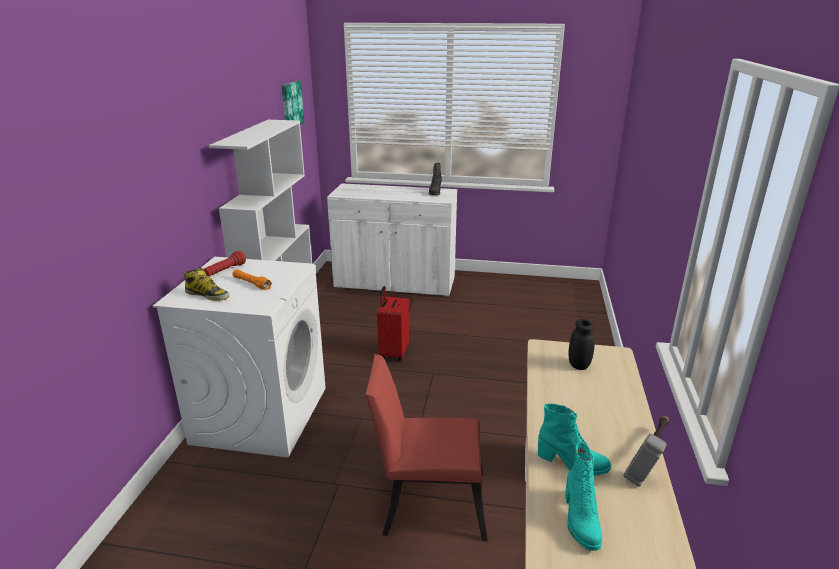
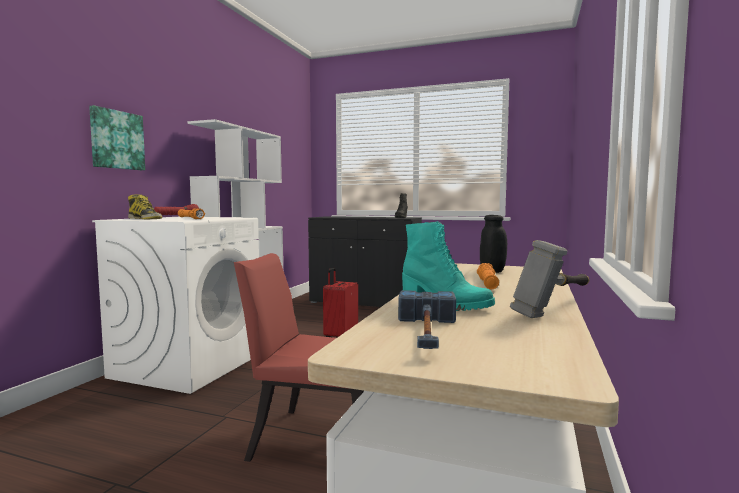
camera: 10 degrees right, 20 degrees down
picture [281,81,305,125] -> picture moved to [89,105,145,170]
white cabinet [327,183,457,297] -> black cabinet [308,216,422,307]
turquoise boot [565,442,602,551] -> hammer [398,290,456,349]
none -> orange flashlight [477,263,499,289]

